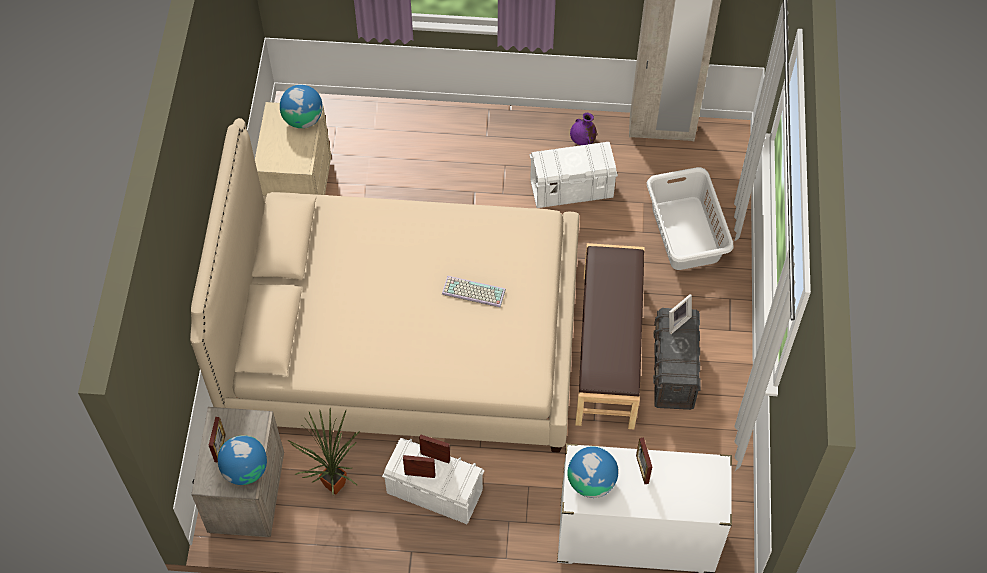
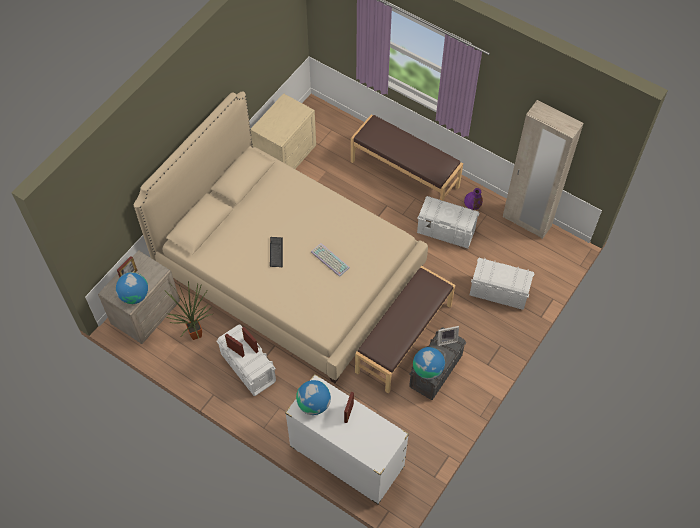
camera: 30 degrees right, 0 degrees up
globe [280,85,323,128] -> globe moved to [413,347,445,380]
white laundry basket [647,167,734,270] -> white storage box [470,258,535,310]
none -> keyboard [270,237,283,267]
none -> brown bench [351,114,463,201]

